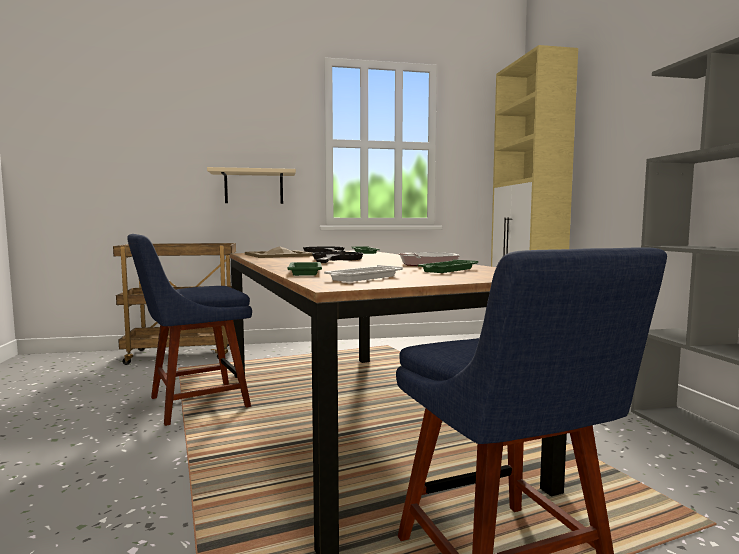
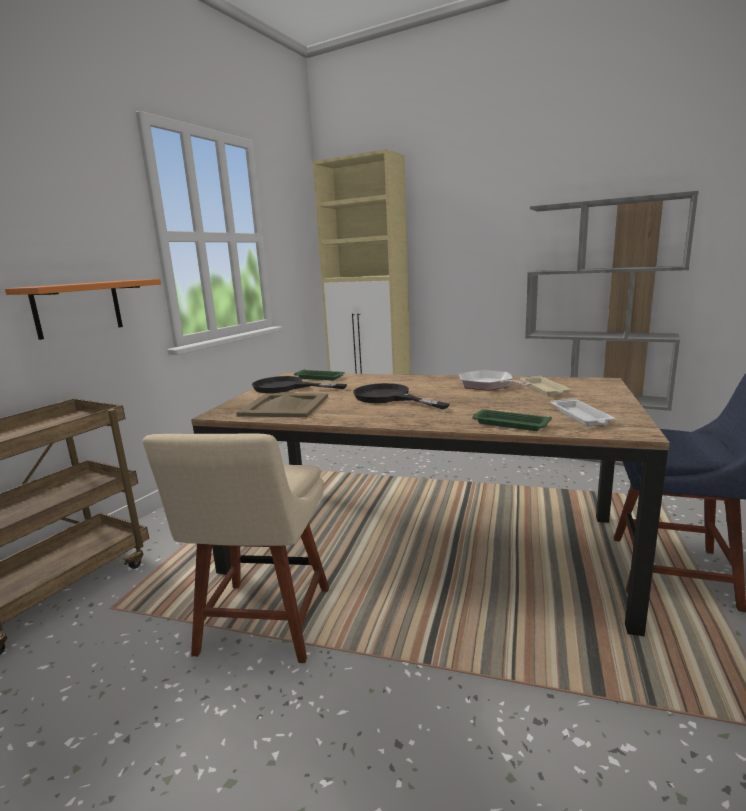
camera: 50 degrees left, 10 degrees up
blue chair [127,234,252,426] -> beige chair [143,433,329,663]
beige shelf [207,167,296,204] -> orange shelf [5,279,161,340]
green tray [418,260,478,273] -> beige tray [520,376,571,396]

